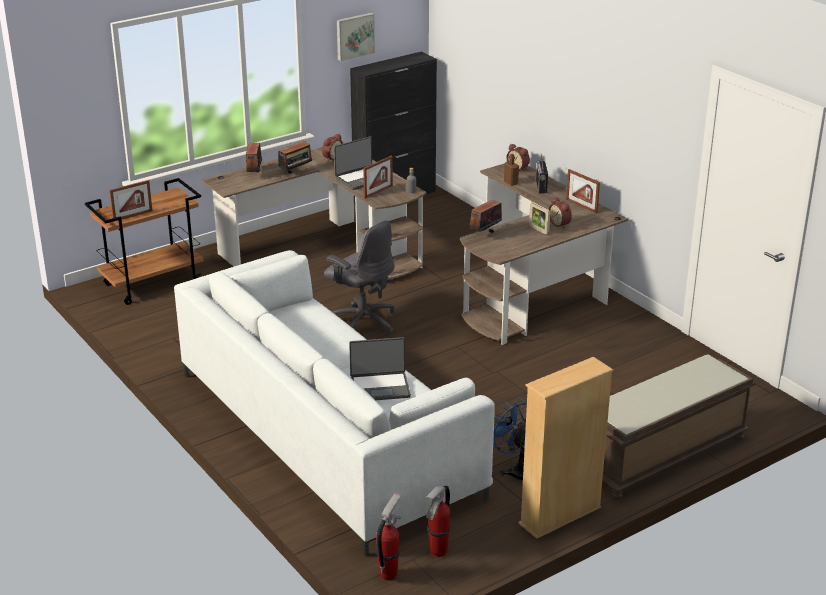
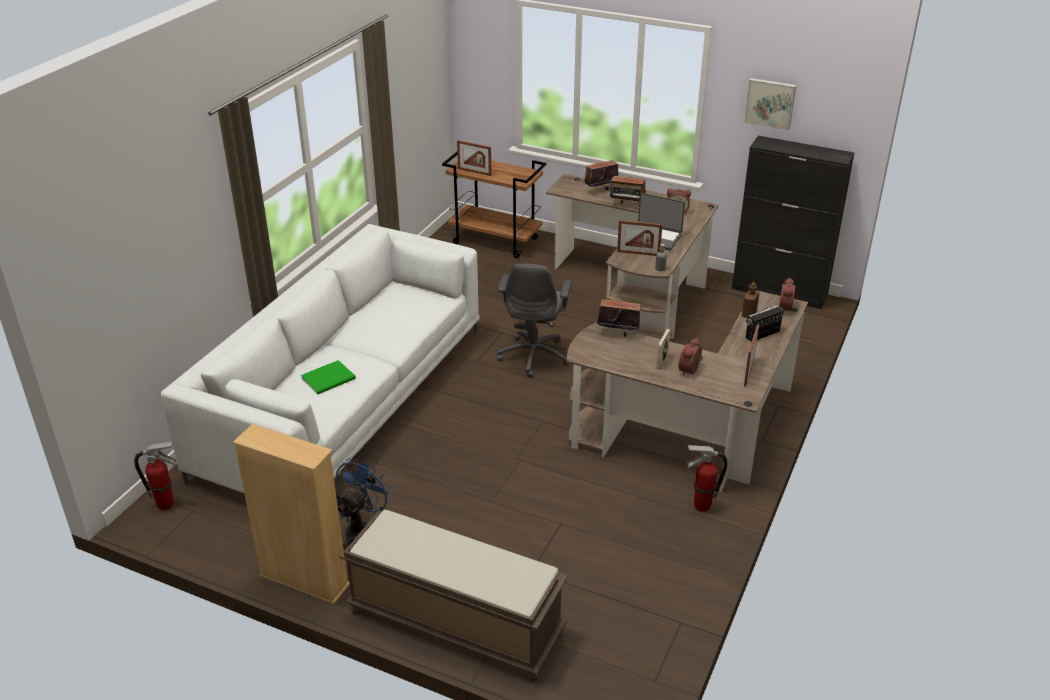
camera: 60 degrees right, 5 degrees up
laptop [349,337,411,400] -> green book [301,360,356,394]
fire extinguisher [426,486,451,557] -> fire extinguisher moved to [687,445,727,512]

